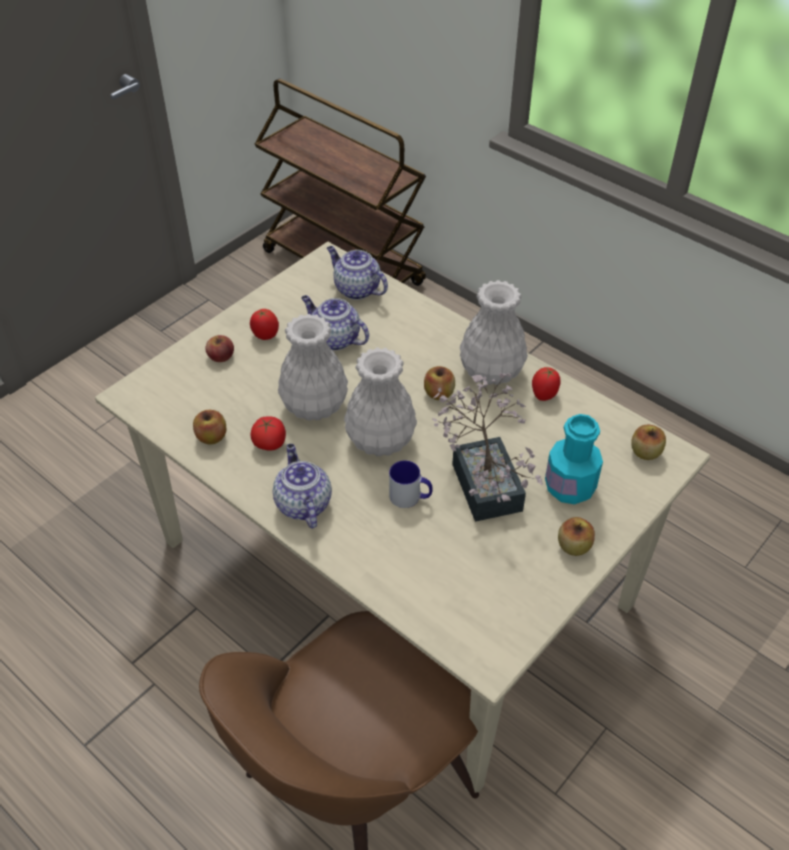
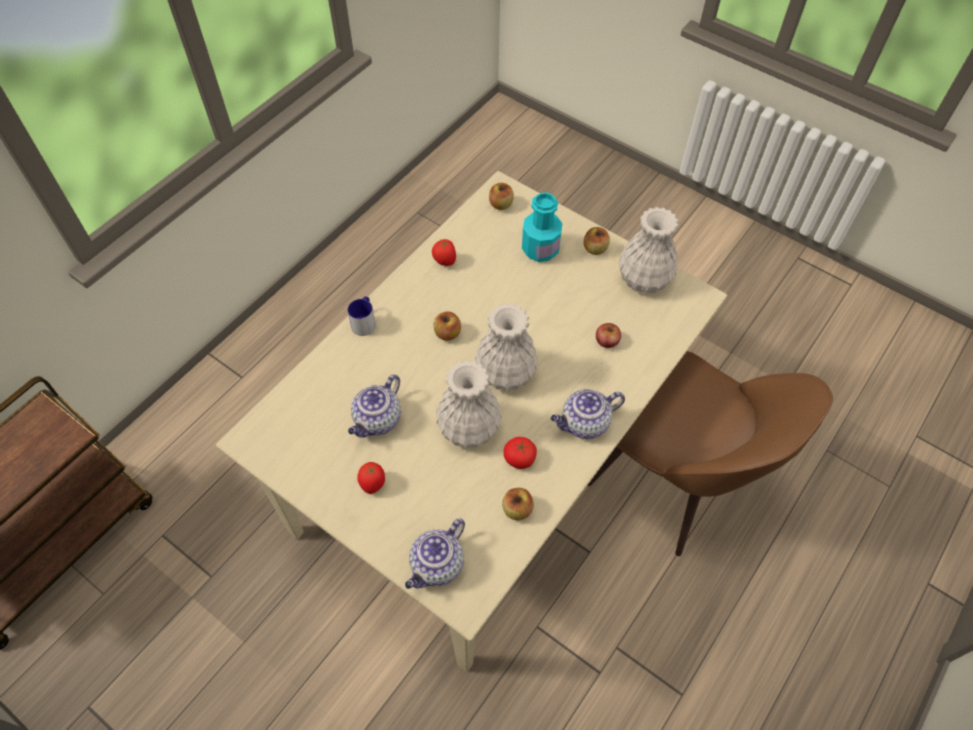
camera: 95 degrees left, 10 degrees up
apple [205,335,234,362] -> apple moved to [596,323,621,348]
teapot [327,246,388,300] -> teapot moved to [405,519,465,589]
mug [389,460,432,508] -> mug moved to [348,297,376,336]
potted plant [432,373,543,522] -> none
white vase [460,280,528,385] -> white vase moved to [619,207,679,293]

